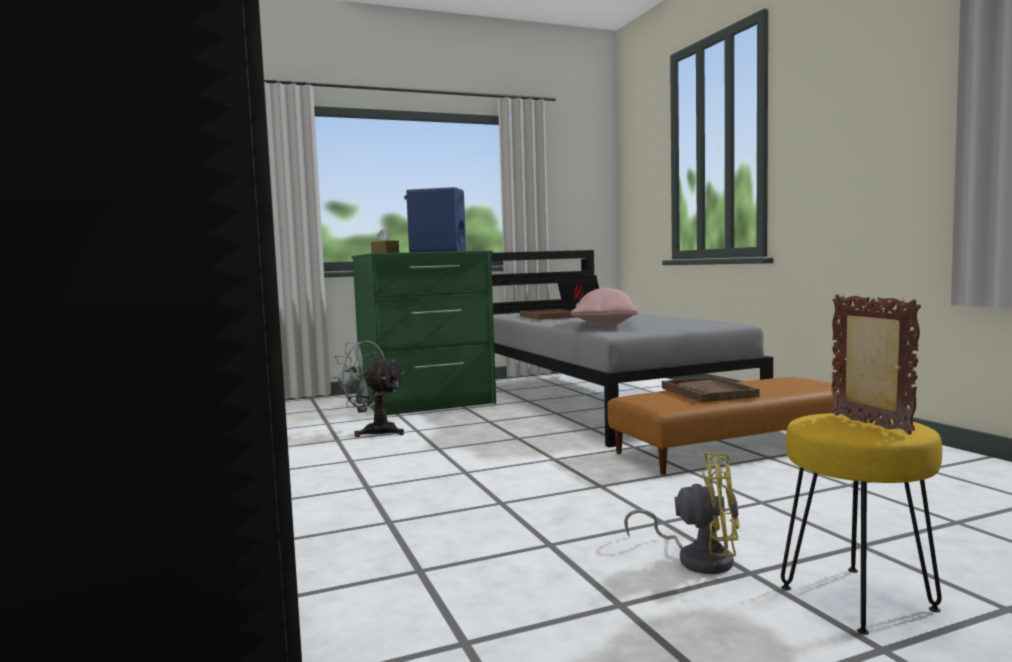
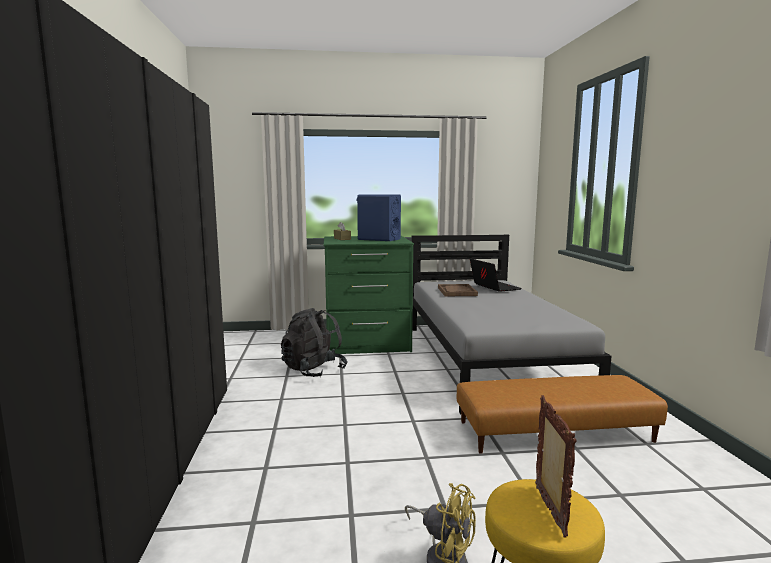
camera: 15 degrees right, 5 degrees up
grey fan [331,340,405,437] -> black backpack [281,308,348,377]
pink pillow [571,288,638,327] -> none
brown tray [662,377,759,402] -> none

